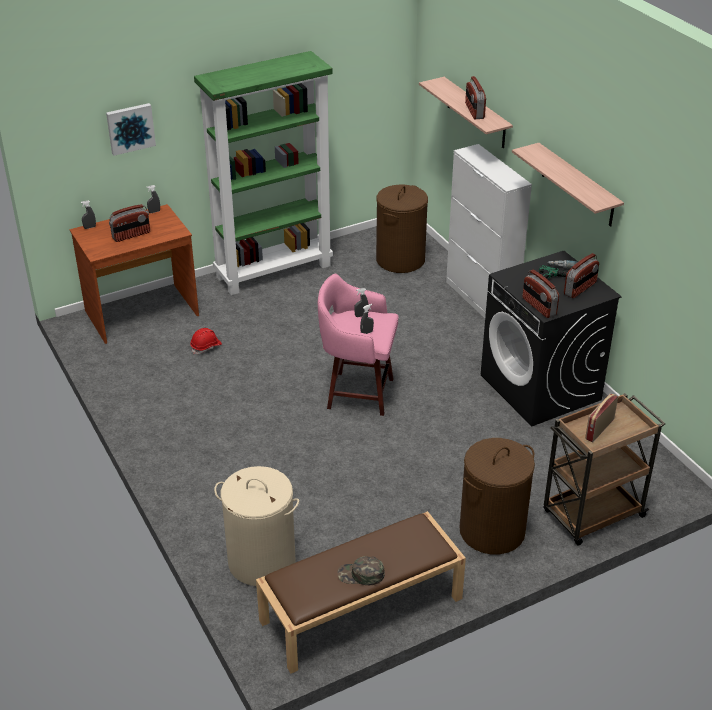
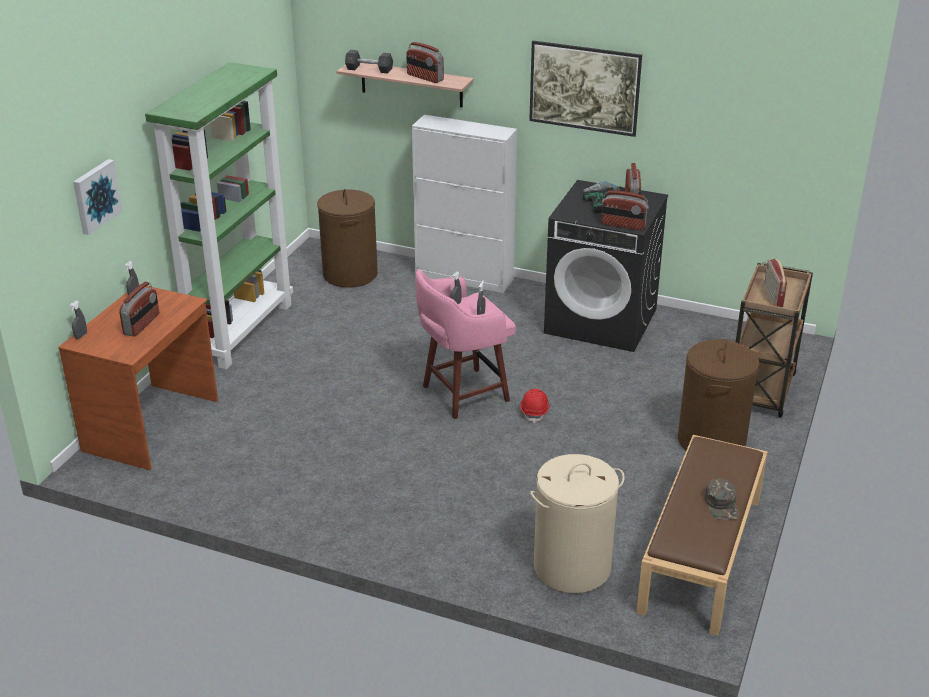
camera: 40 degrees left, 5 degrees down
red hard hat [190,328,222,354] -> red hard hat moved to [520,389,550,423]
green cap [338,556,385,585] -> green cap turned 60 degrees counterclockwise [704,479,739,520]
shelf [512,143,624,227] -> picture [529,41,642,137]
none -> grey dumbbell [345,50,393,74]

